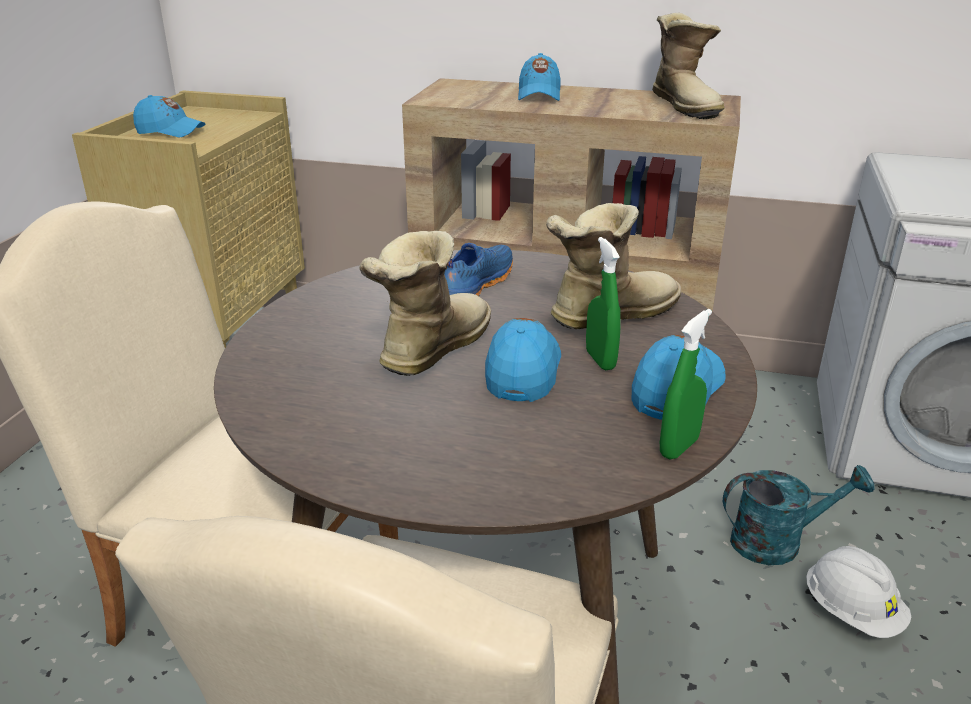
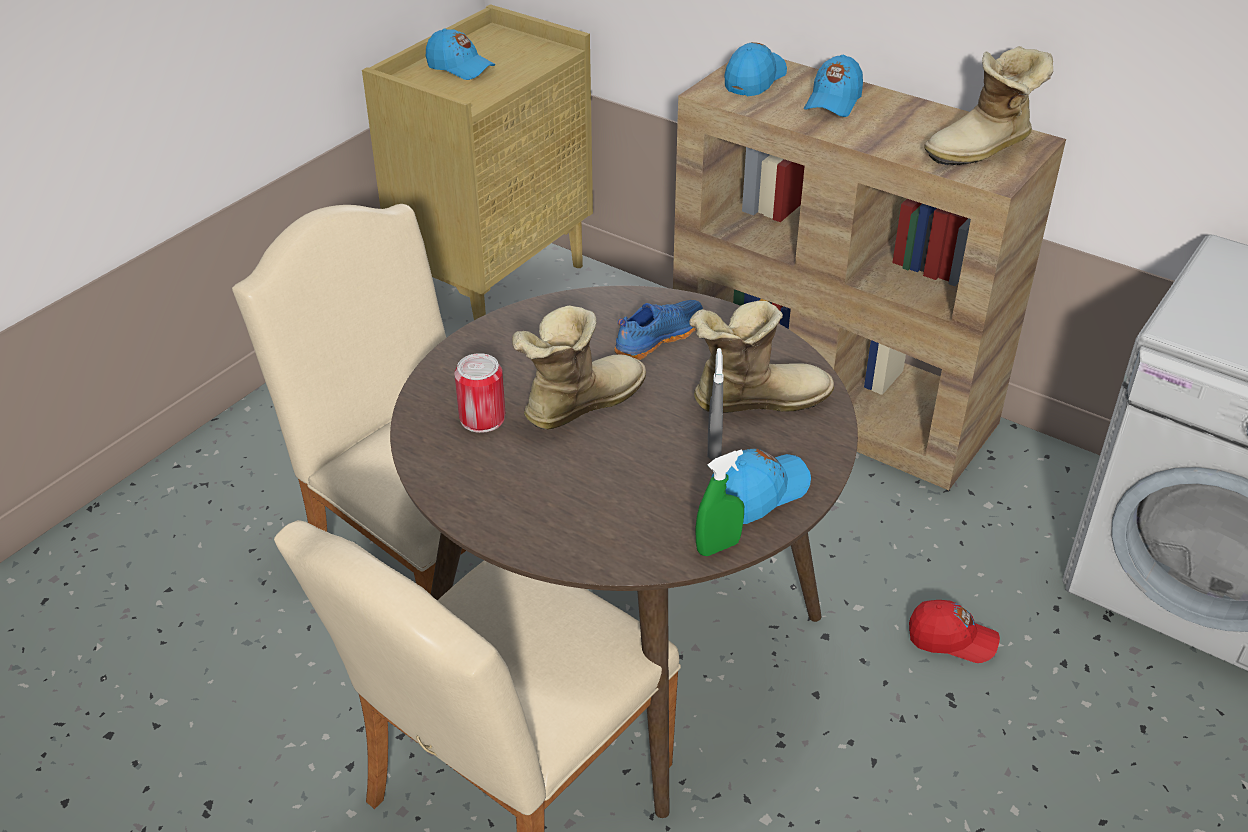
camera: 20 degrees right, 10 degrees up
blue cap [485,318,561,402] -> blue cap moved to [725,42,787,96]
green spray bottle [586,237,621,370] -> grey spray bottle [708,348,724,460]
boot [652,13,725,119] -> boot turned 60 degrees clockwise [924,46,1053,165]
turquoise watering can [723,465,875,565] -> red cap [909,600,1000,663]
white hard hat [806,546,911,638] -> none
none -> can [454,353,505,433]

